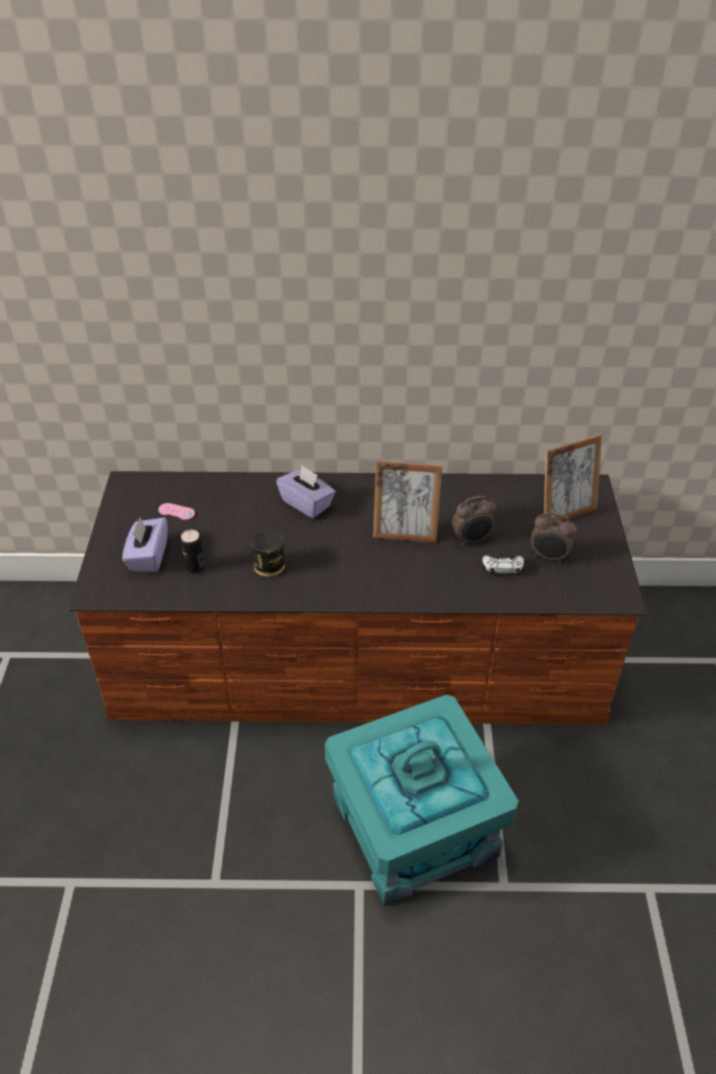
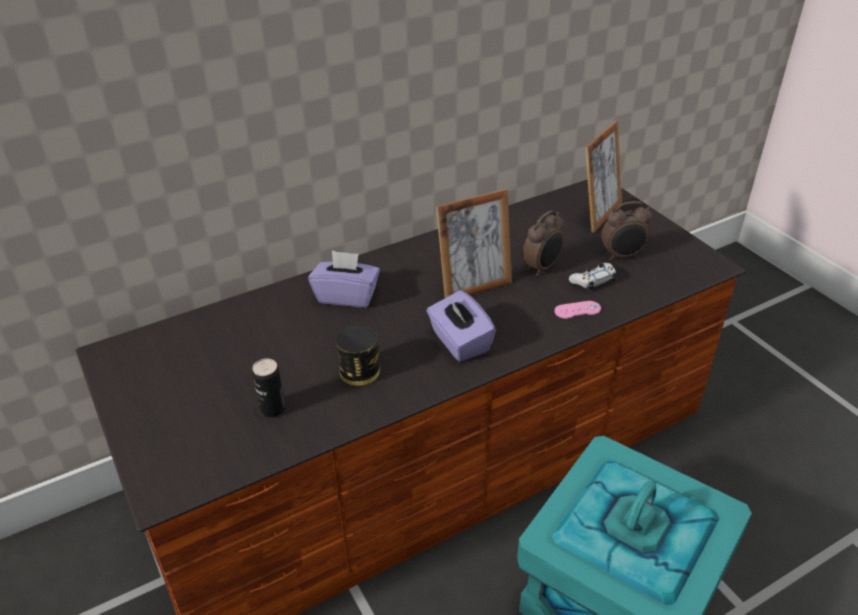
camera: 30 degrees left, 5 degrees down
purple tissue box [122,517,168,572] -> purple tissue box moved to [427,290,496,362]
pink game controller [158,503,195,520] -> pink game controller moved to [555,301,601,319]

